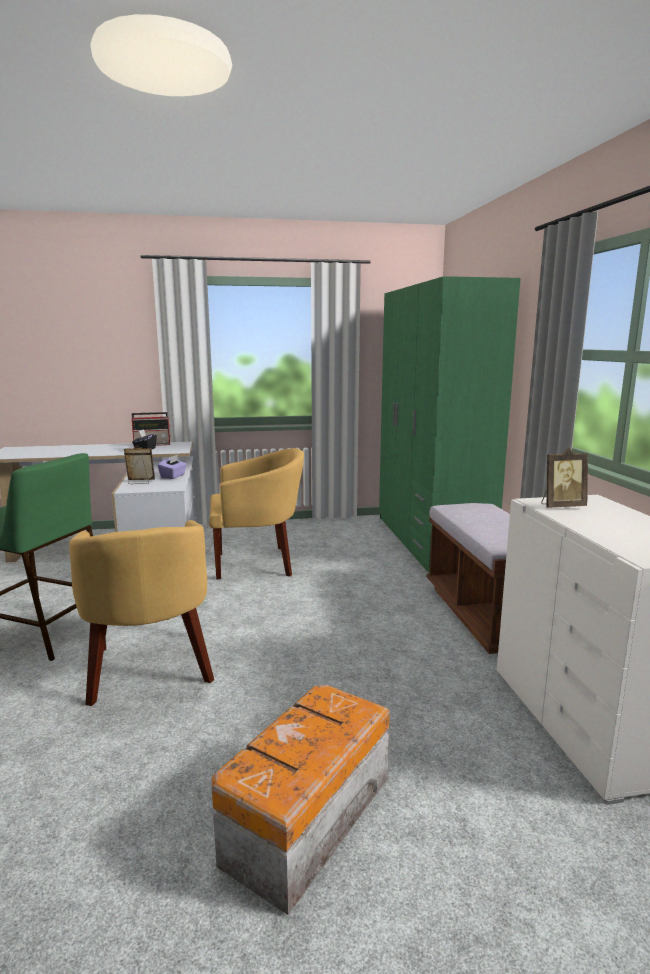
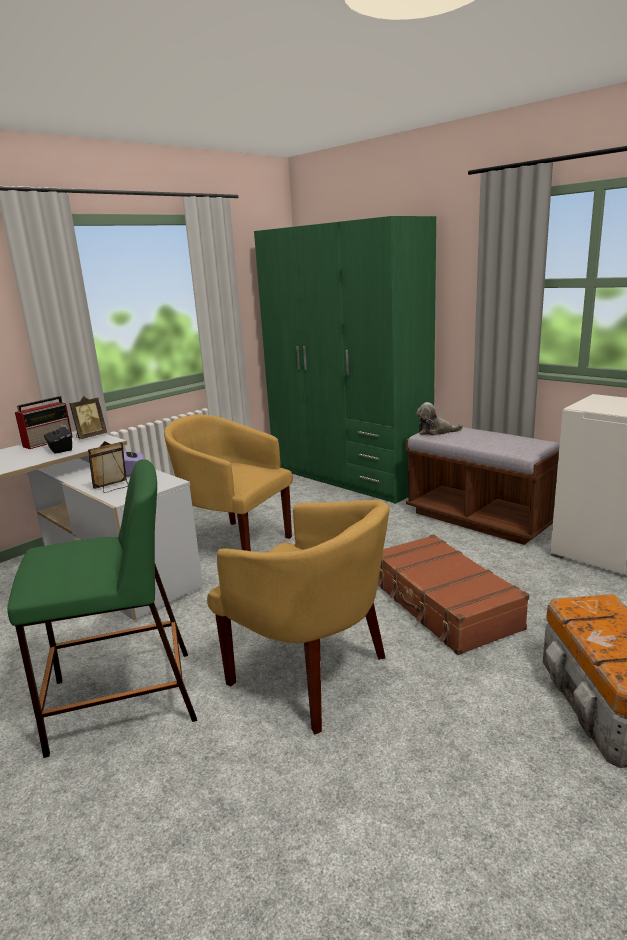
camera: 35 degrees left, 5 degrees up
yellow armchair [209,448,304,580] -> yellow armchair turned 105 degrees counterclockwise [164,414,293,551]
picture frame [541,448,588,508] -> picture frame moved to [69,396,107,440]
none -> brown suitcase [378,534,529,655]
none -> plush toy [416,402,463,436]

